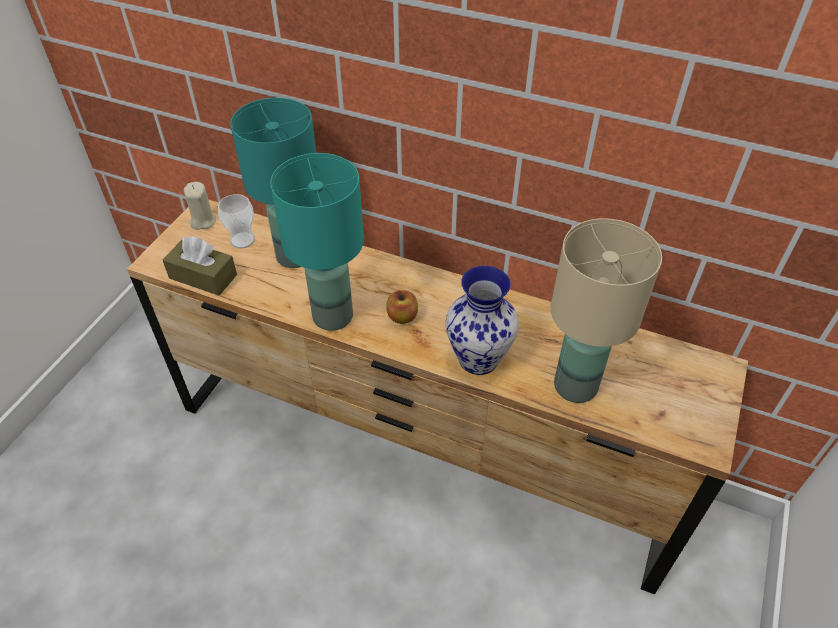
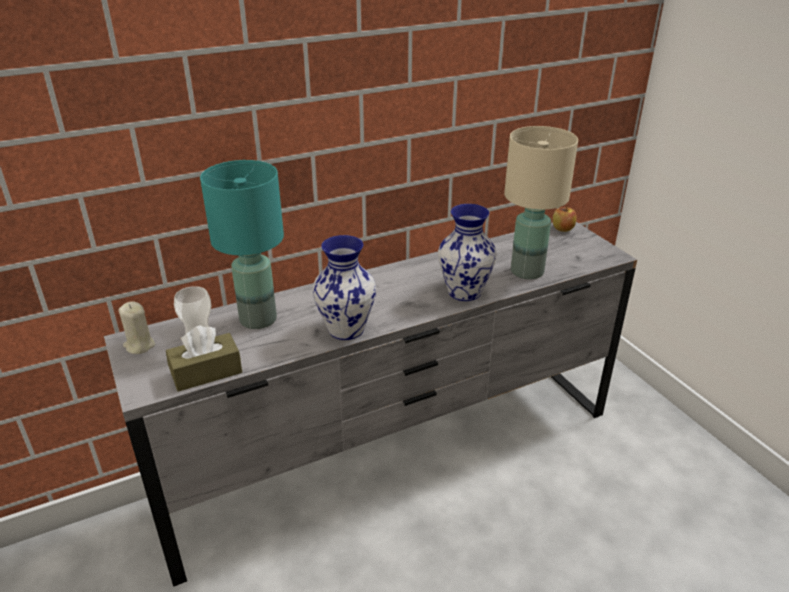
camera: 50 degrees left, 15 degrees down
brown dresser [127,199,748,595] -> grey dresser [104,222,637,587]
turquoise table lamp [270,153,364,331] -> vase [313,235,376,340]
apple [386,290,418,324] -> apple moved to [553,207,577,232]

